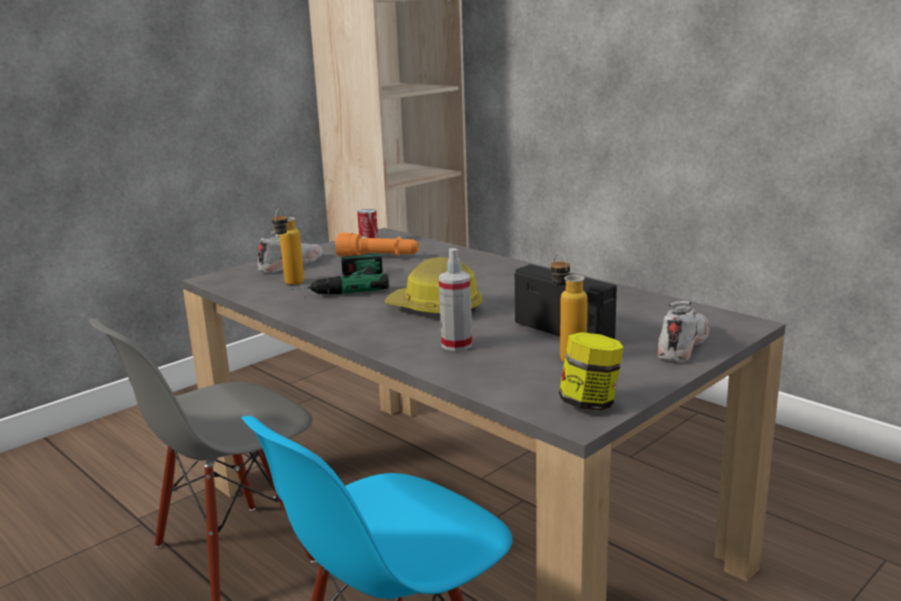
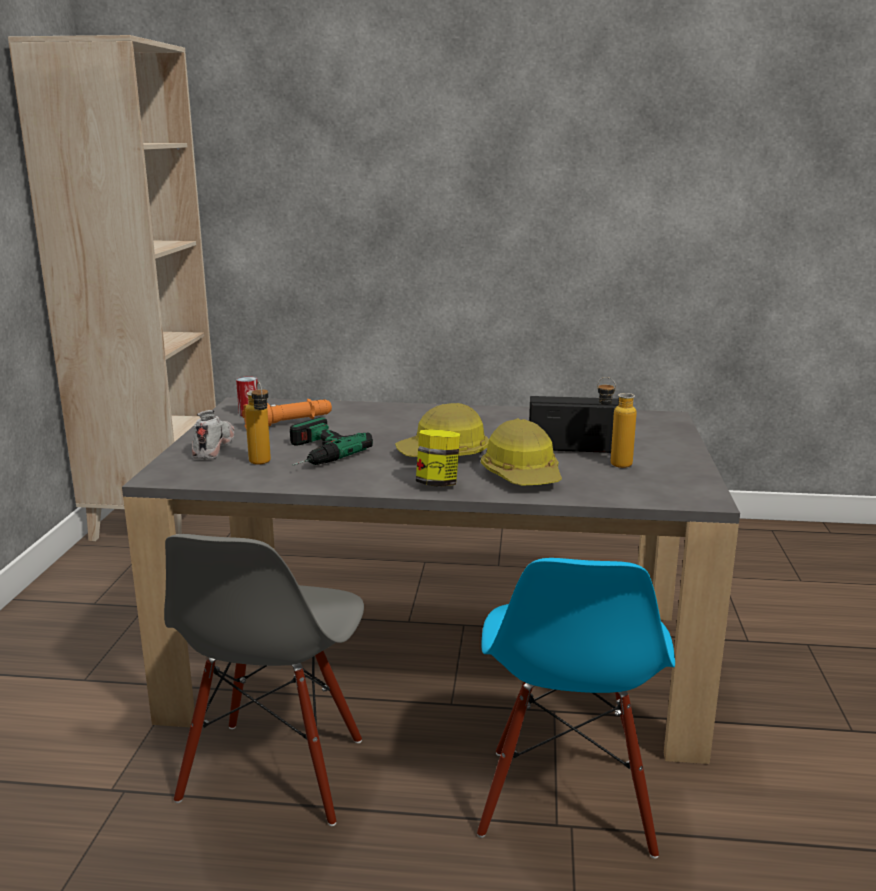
camera: 40 degrees left, 0 degrees up
spray bottle [439,248,472,351] -> hard hat [481,419,562,486]
jar [559,332,624,411] -> jar moved to [416,429,460,487]
white shoe [658,301,710,362] -> none

